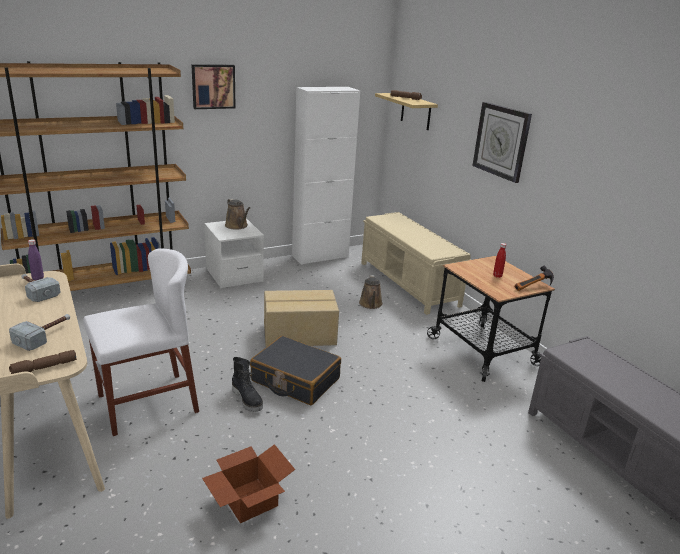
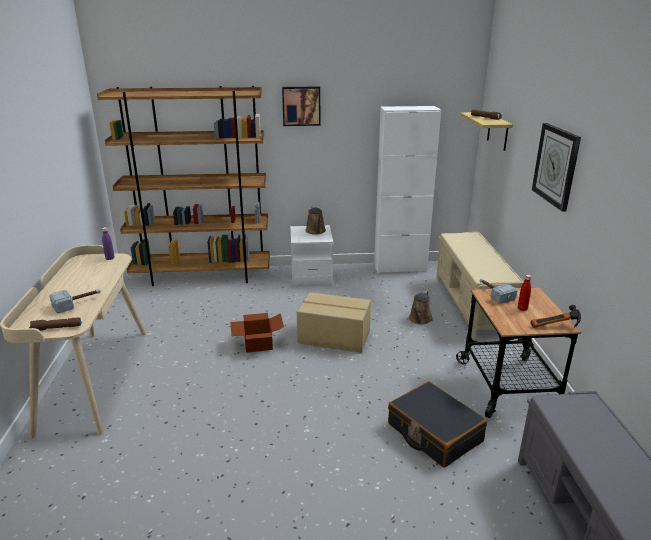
camera: 25 degrees right, 0 degrees up
hammer [21,274,61,302] -> hammer moved to [480,278,518,304]
white chair [83,248,199,436] -> none
cardboard box [202,444,295,523] -> cardboard box moved to [230,313,284,353]
black boot [232,357,263,412] -> none
black suitcase [250,336,341,405] -> black suitcase moved to [388,381,487,468]

